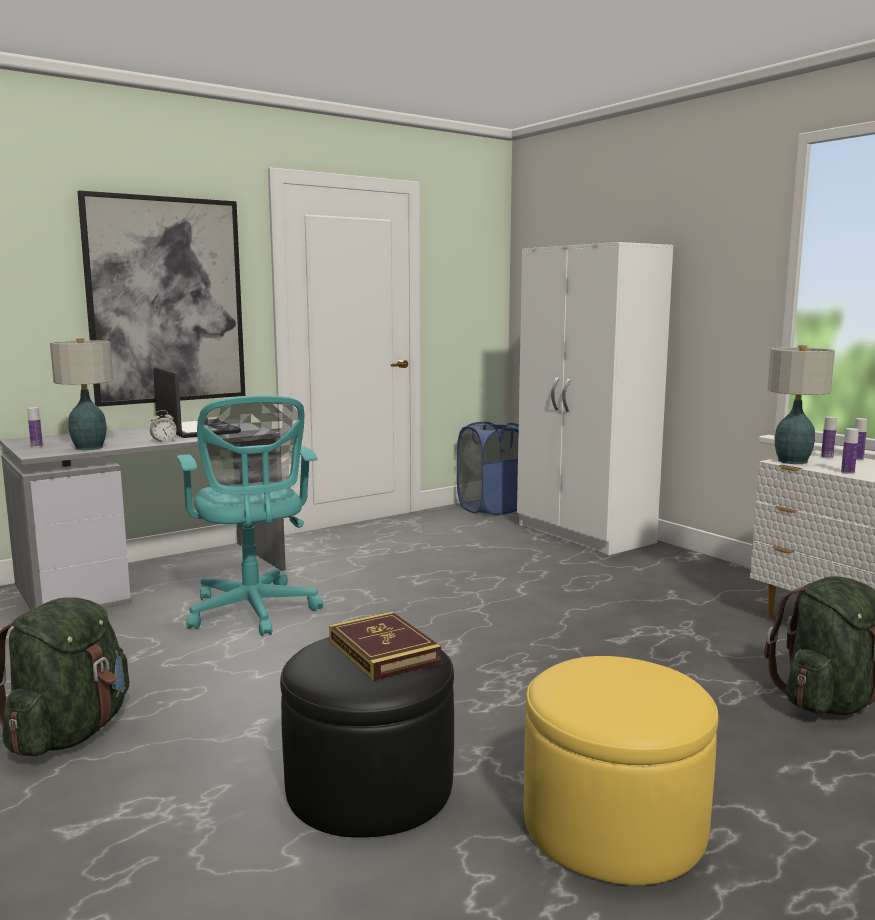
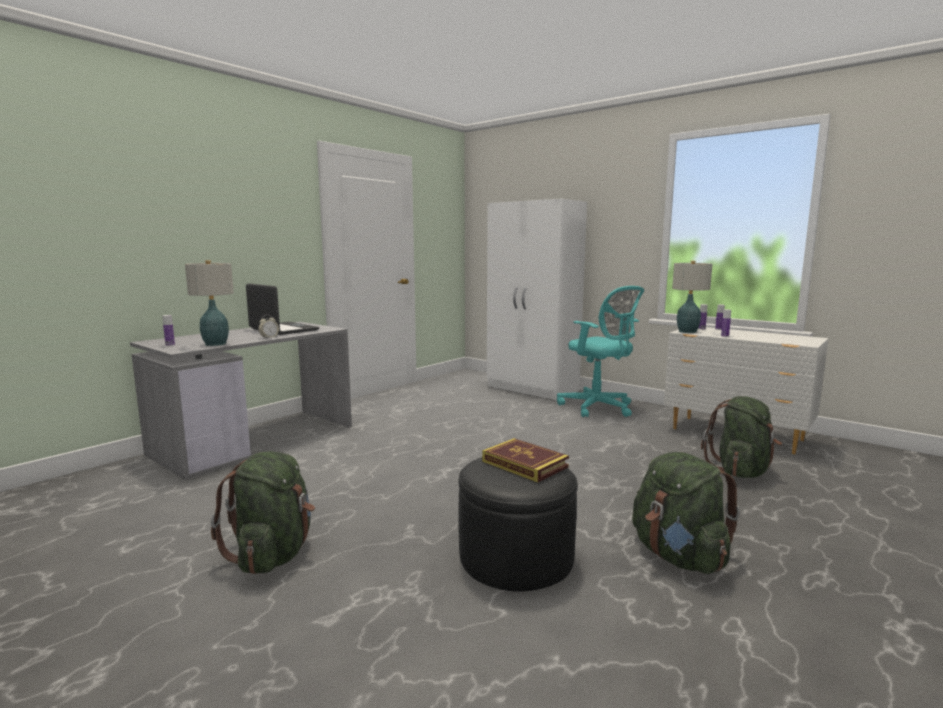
camera: 15 degrees left, 0 degrees up
picture [77,190,245,407] -> none
turquoise office chair [177,395,323,636] -> turquoise office chair moved to [557,286,644,417]
blue laundry basket [457,421,519,515] -> none
yellow ottoman [524,656,718,885] -> green backpack [632,452,740,574]

